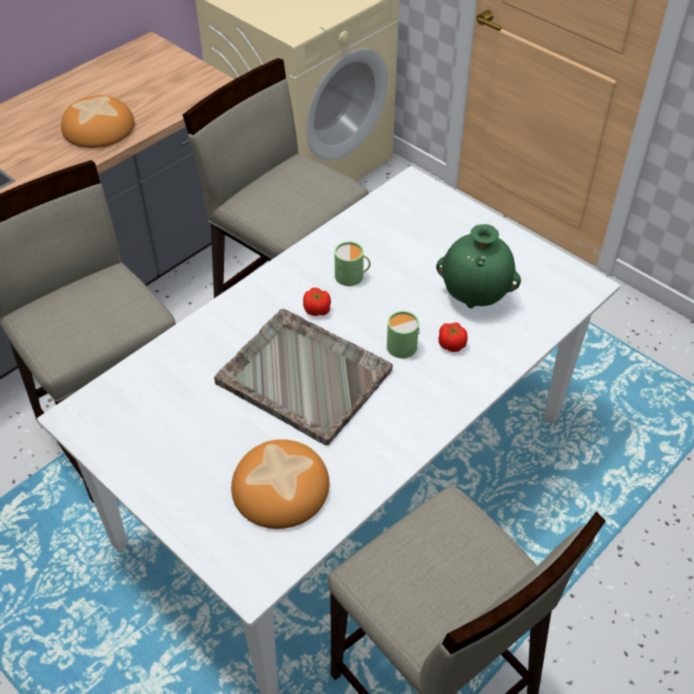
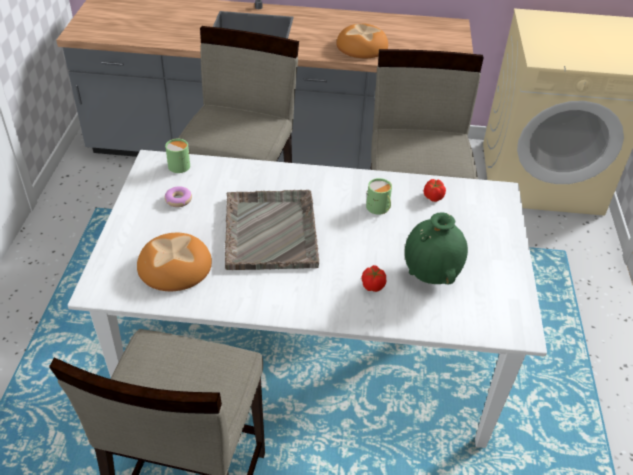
camera: 50 degrees right, 5 degrees down
tomato [303,287,331,316] -> tomato moved to [424,179,446,202]
green mug [387,311,420,358] -> green mug moved to [165,139,190,173]
none -> donut [165,186,192,207]

